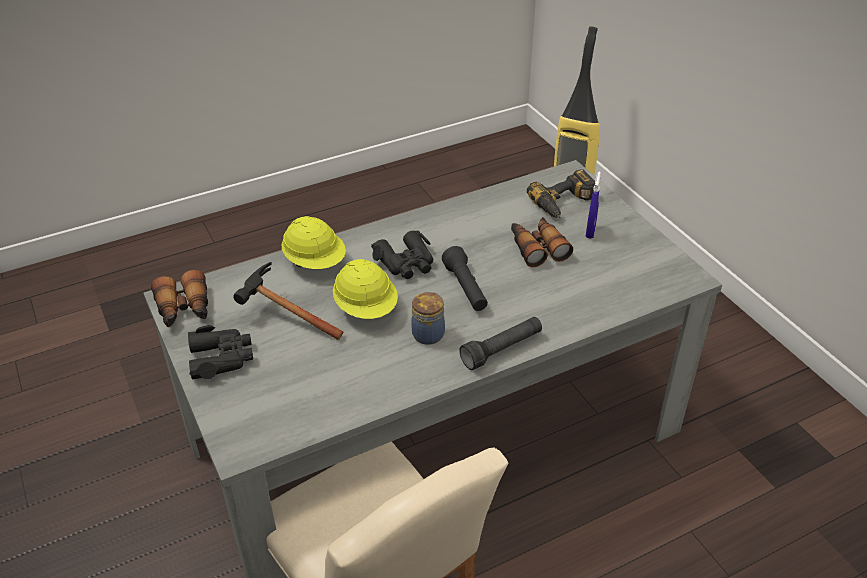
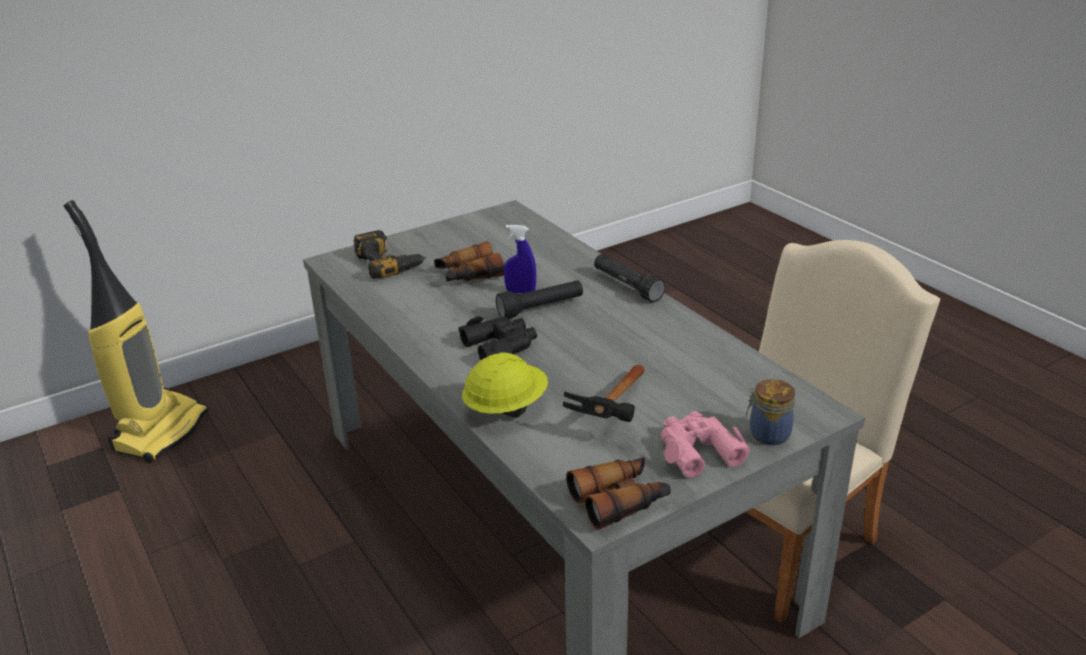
camera: 95 degrees left, 10 degrees down
black binoculars [188,325,253,379] -> pink binoculars [661,411,751,478]
yellow hard hat [333,259,398,319] -> none
jar [411,292,445,345] -> jar moved to [746,379,795,445]
blue spray bottle [586,171,601,239] -> blue spray bottle moved to [504,225,536,293]

